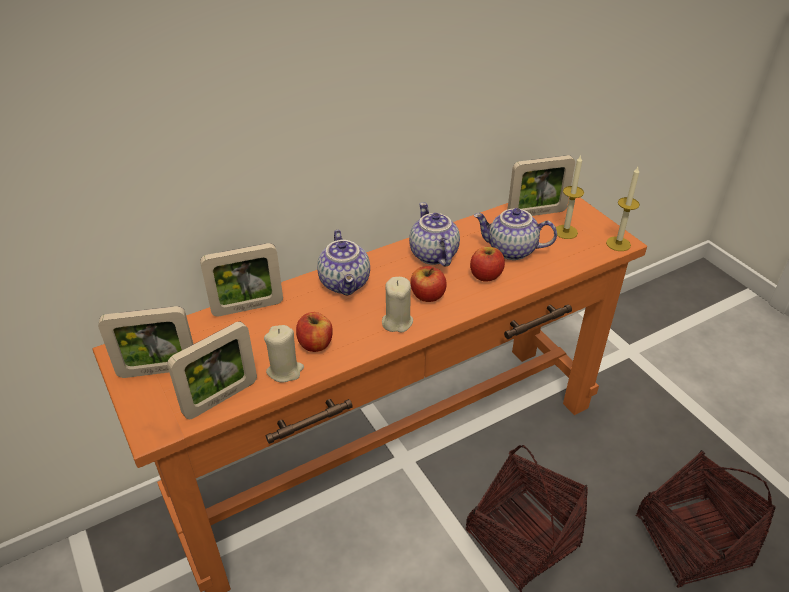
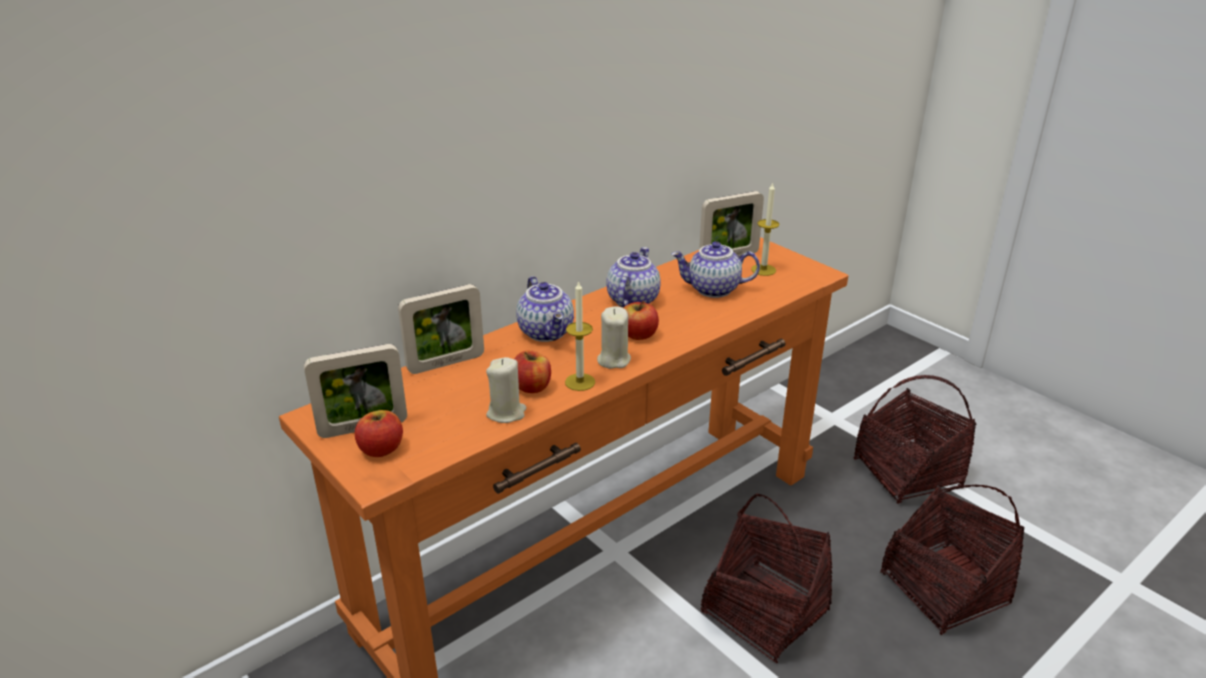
camera: 10 degrees left, 10 degrees down
picture frame [167,322,257,419] -> none
teapot [409,202,460,267] -> teapot turned 45 degrees clockwise [606,247,661,308]
apple [470,247,505,282] -> apple moved to [355,410,403,457]
candle [606,167,640,251] -> candle moved to [565,280,595,391]
none -> basket [854,375,977,504]

